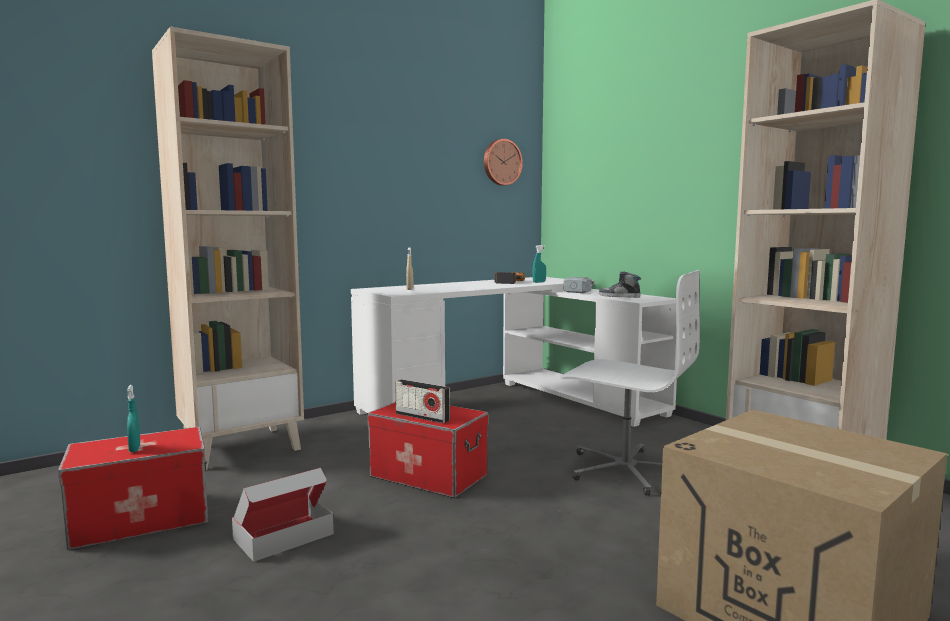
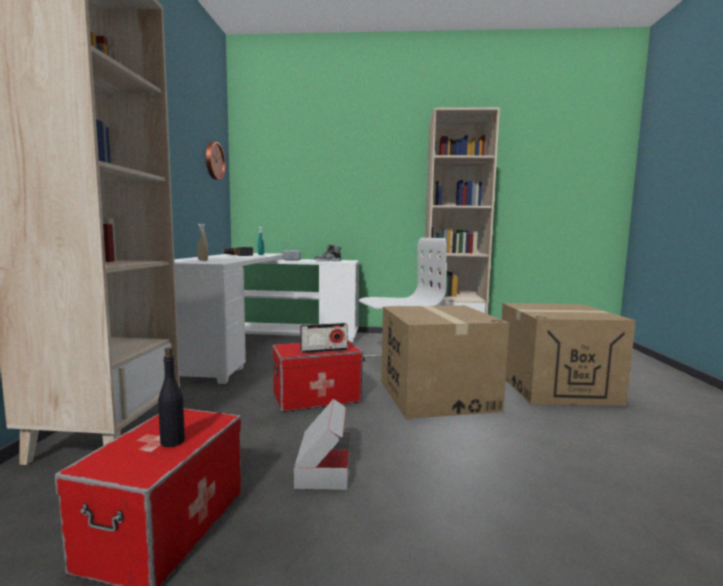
camera: 50 degrees left, 0 degrees up
turquoise spray bottle [127,385,140,452] -> black bottle [158,348,185,447]
none -> cardboard box [381,305,509,419]

